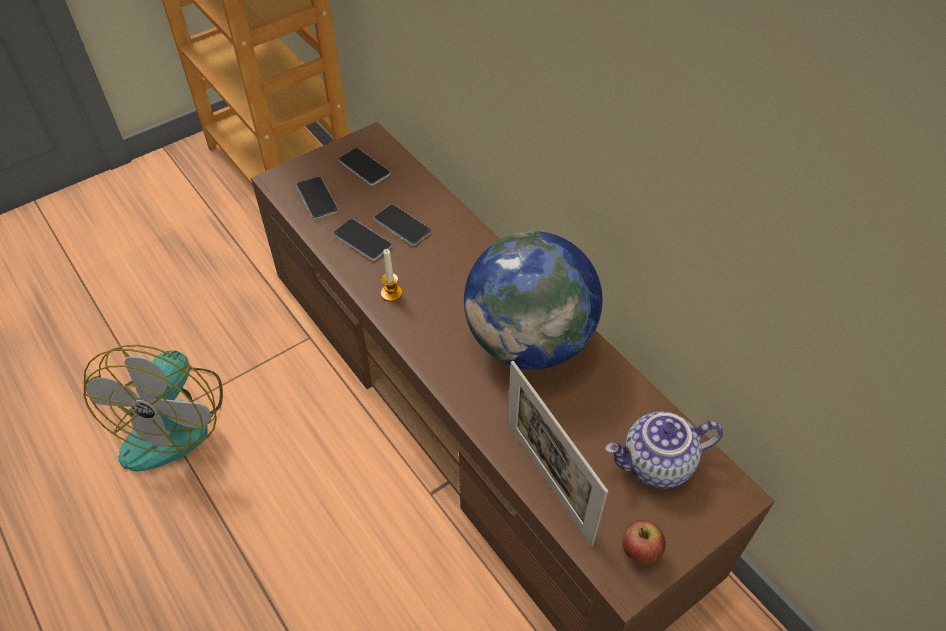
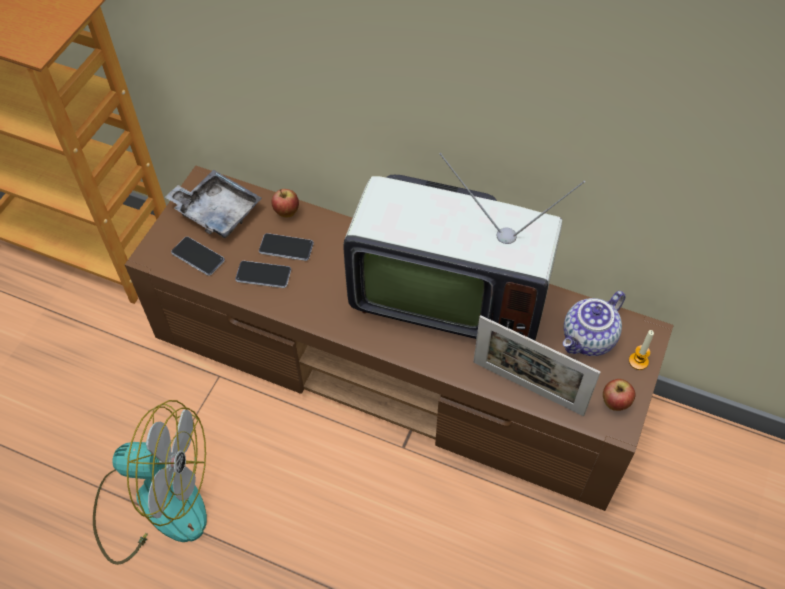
camera: 30 degrees left, 5 degrees up
fan [84,345,223,471] -> fan turned 60 degrees counterclockwise [93,400,207,565]
phone [338,148,391,186] -> grey tray [165,170,262,238]
candle [381,249,402,302] -> candle moved to [629,330,654,370]
globe [464,231,602,369] -> television [344,153,585,340]
none -> apple [271,189,299,217]

